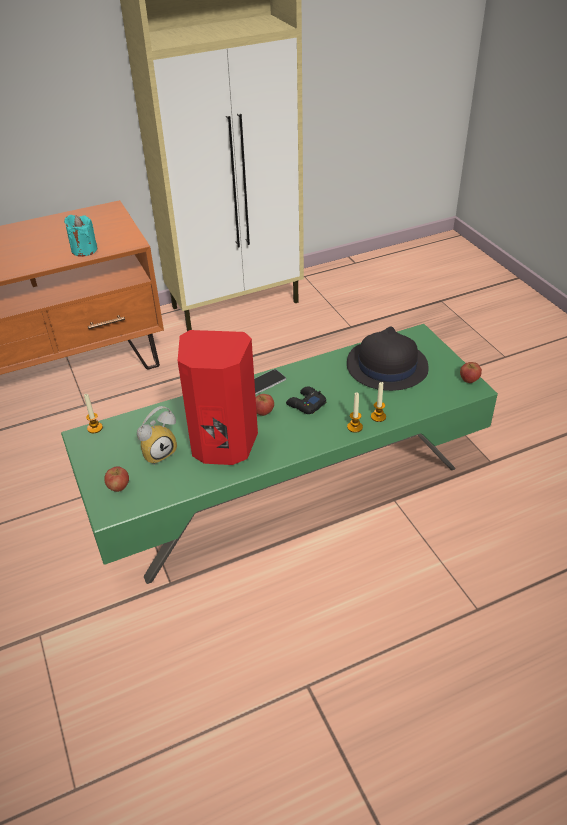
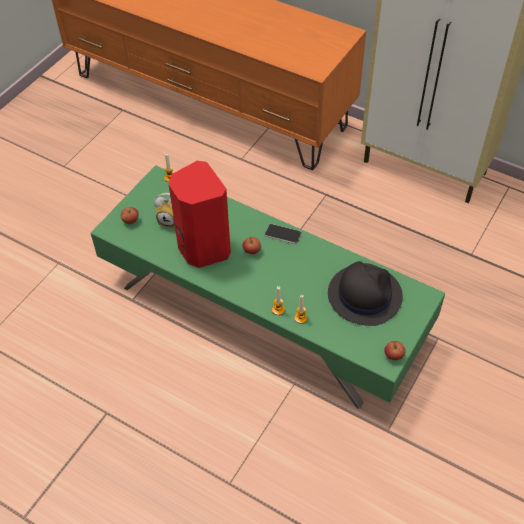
camera: 55 degrees right, 10 degrees up
turquoise candle [64,215,97,257] -> none
black game controller [286,386,326,414] -> none

